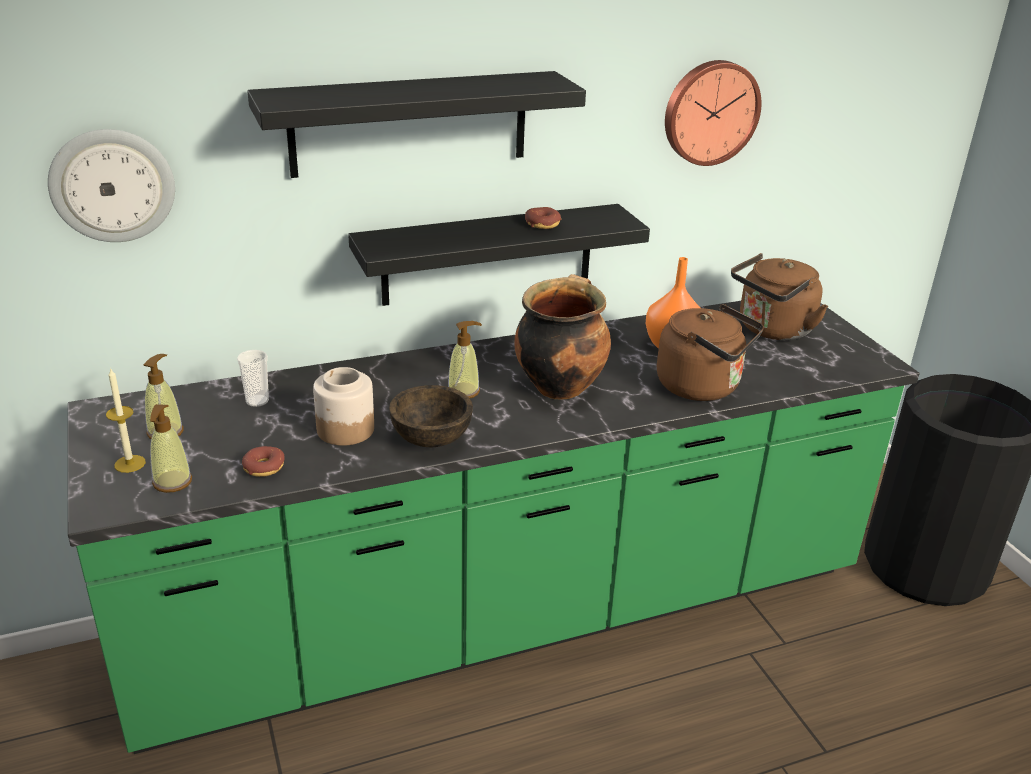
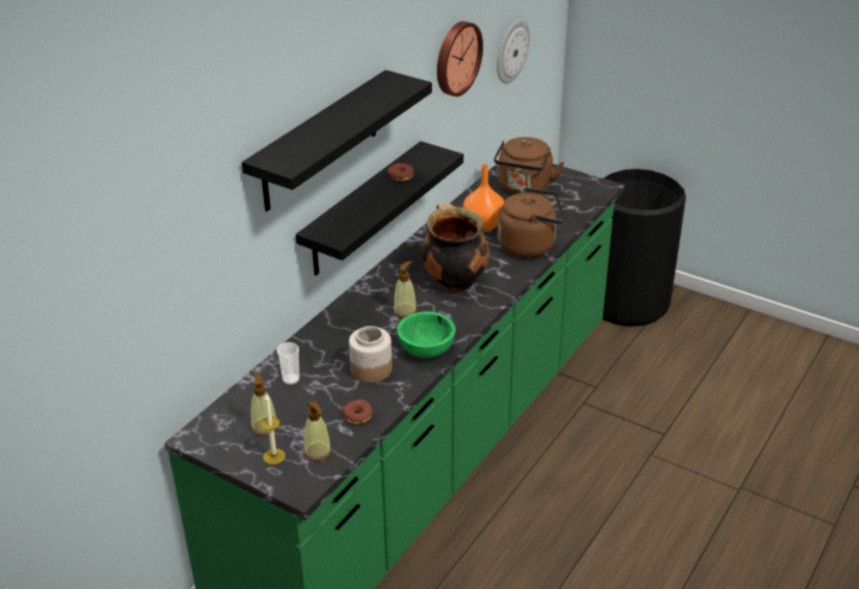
camera: 35 degrees left, 5 degrees up
wall clock [48,129,175,242] -> wall clock moved to [497,19,530,84]
brown bowl [389,385,473,447] -> green bowl [397,311,456,358]

